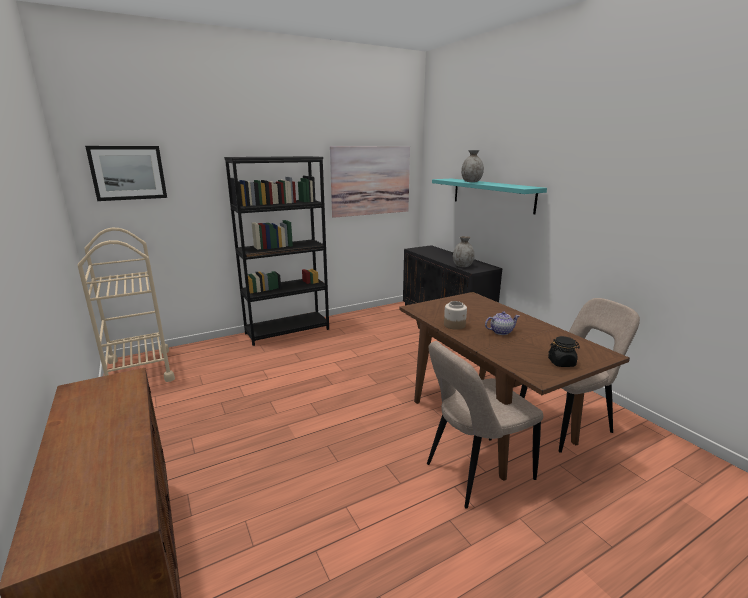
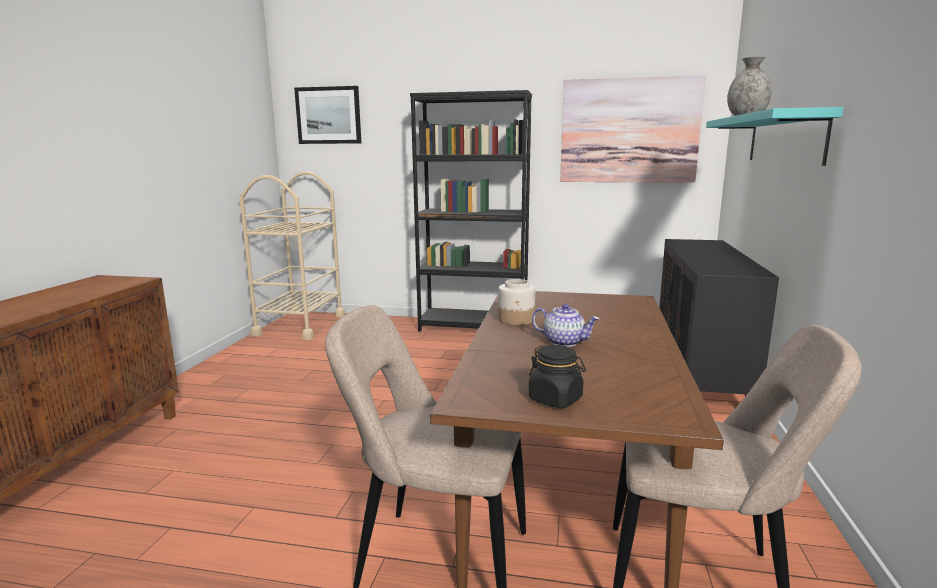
camera: 40 degrees right, 5 degrees down
grey vase [453,236,475,267] -> none

